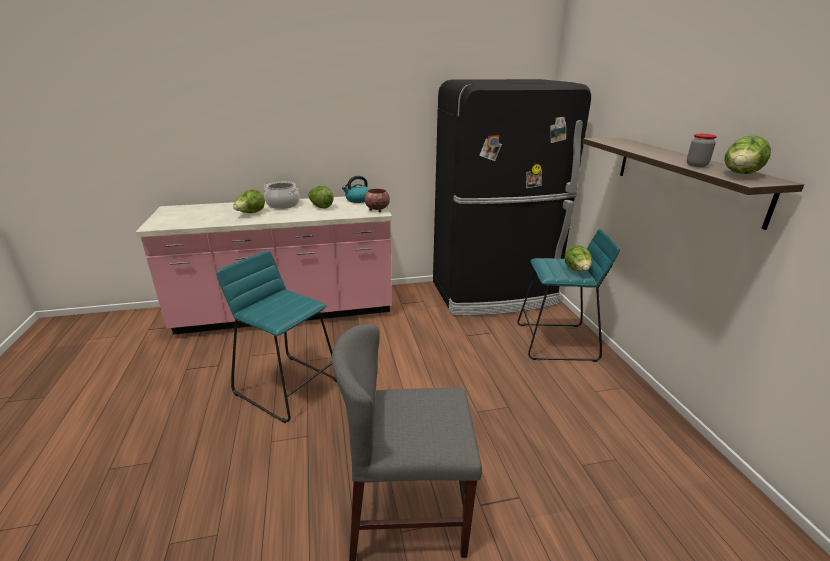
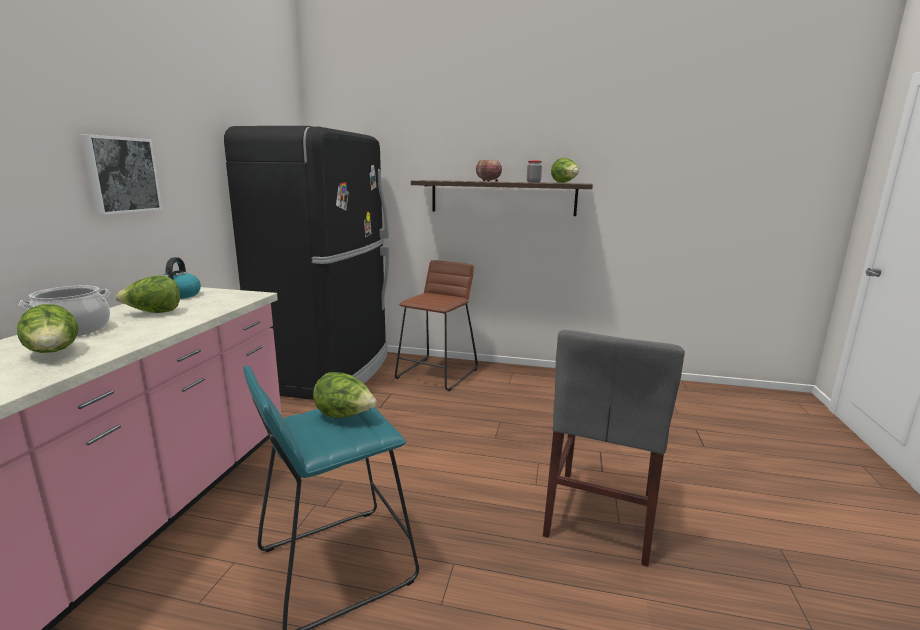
camera: 65 degrees left, 10 degrees down
bowl [364,188,390,212] -> bowl moved to [476,160,502,182]
turquoise stool [517,229,620,362] -> brown stool [395,260,478,391]
lettuce [565,245,592,271] -> lettuce moved to [313,372,377,418]
none -> picture [80,134,162,215]

